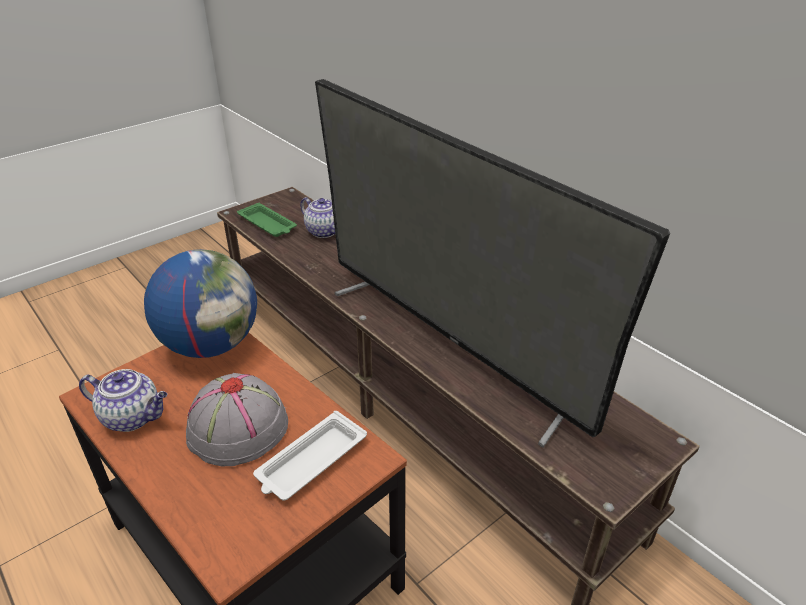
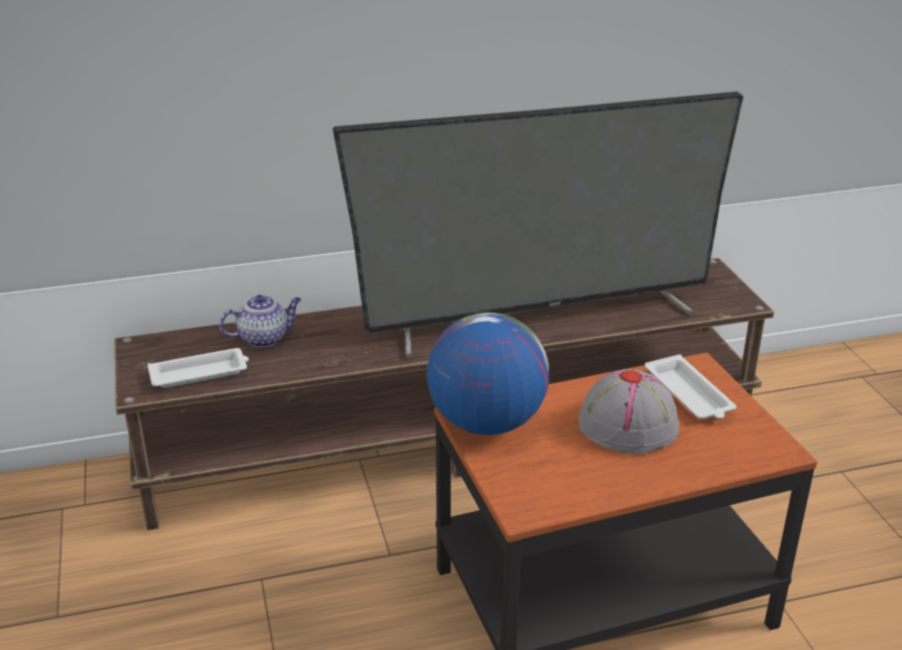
camera: 65 degrees left, 5 degrees down
teapot [79,369,167,432] -> none
green tray [237,202,297,237] -> white tray [147,348,249,388]

